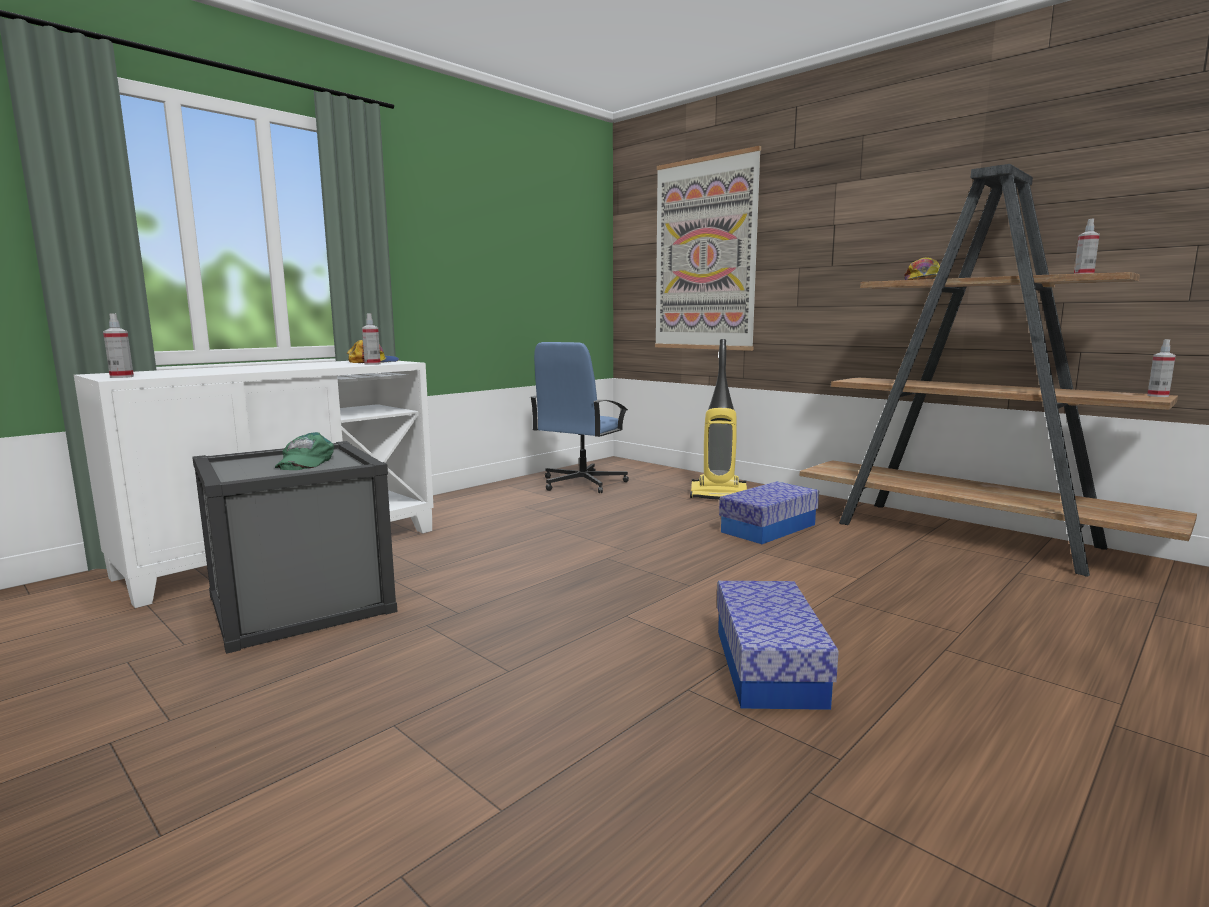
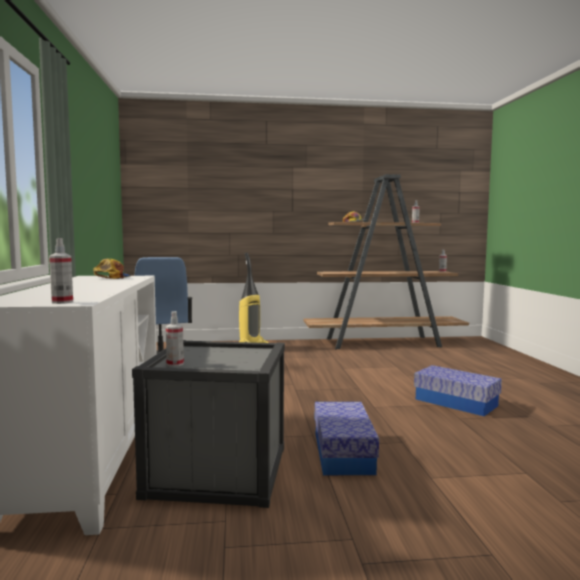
camera: 50 degrees left, 5 degrees down
green cap [275,432,334,470] -> none
spray bottle [362,313,381,365] -> spray bottle moved to [166,311,184,367]
picture [655,146,761,351] -> none
storage box [719,481,819,544] -> storage box moved to [315,402,379,475]

